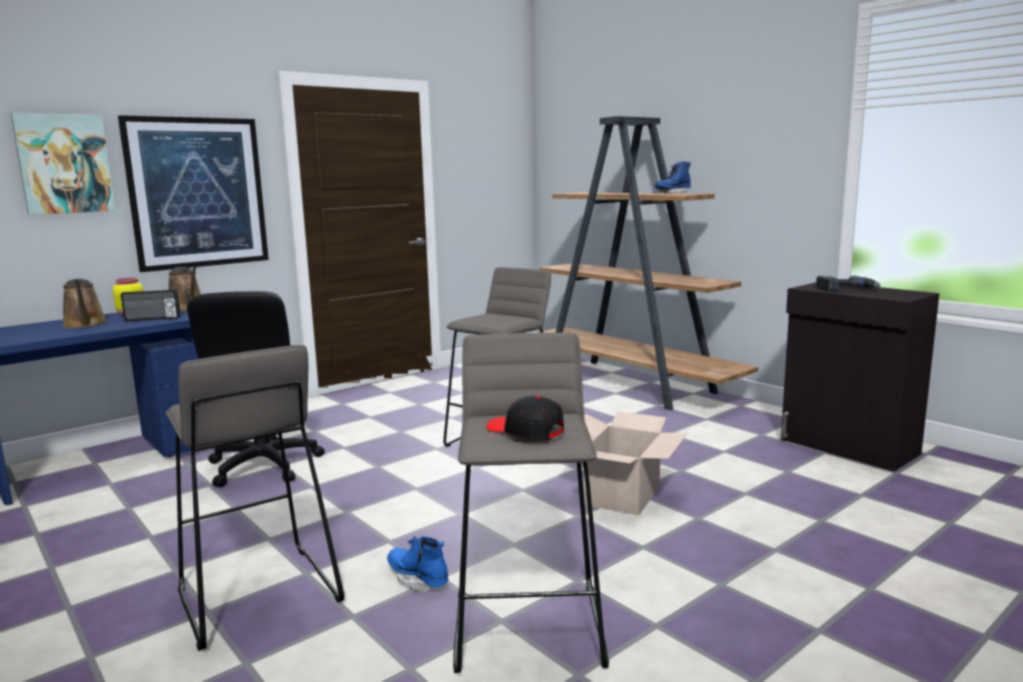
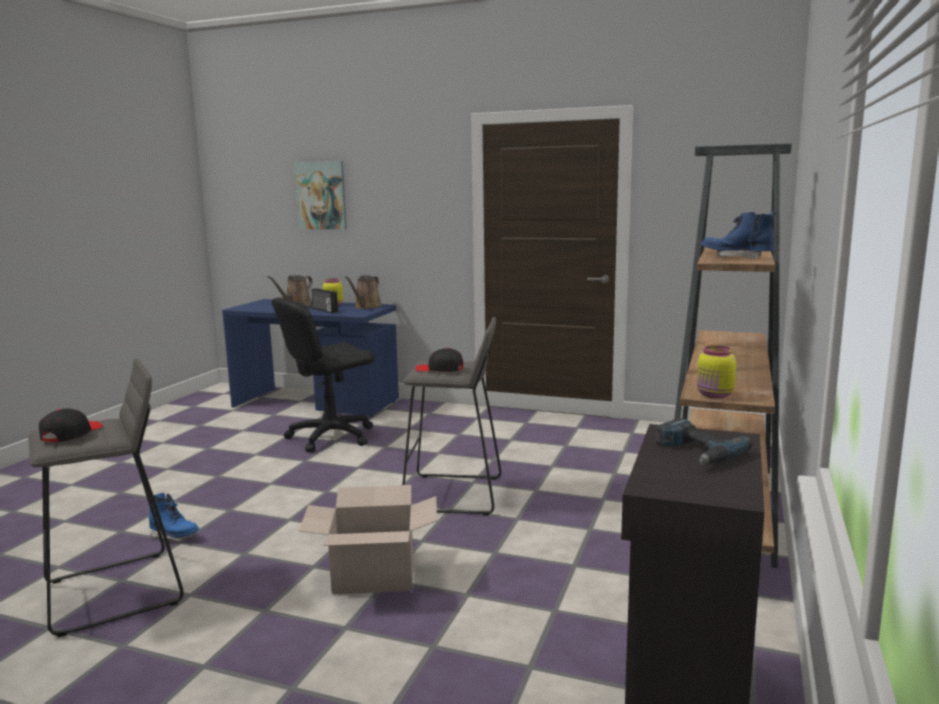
camera: 60 degrees right, 0 degrees up
picture [118,115,269,272] -> none
grey stool [166,345,344,651] -> none
blue boot [387,536,448,593] -> blue boot turned 105 degrees clockwise [149,493,199,540]
none -> black cap [415,348,463,372]
none -> yellow jar [697,345,736,398]

